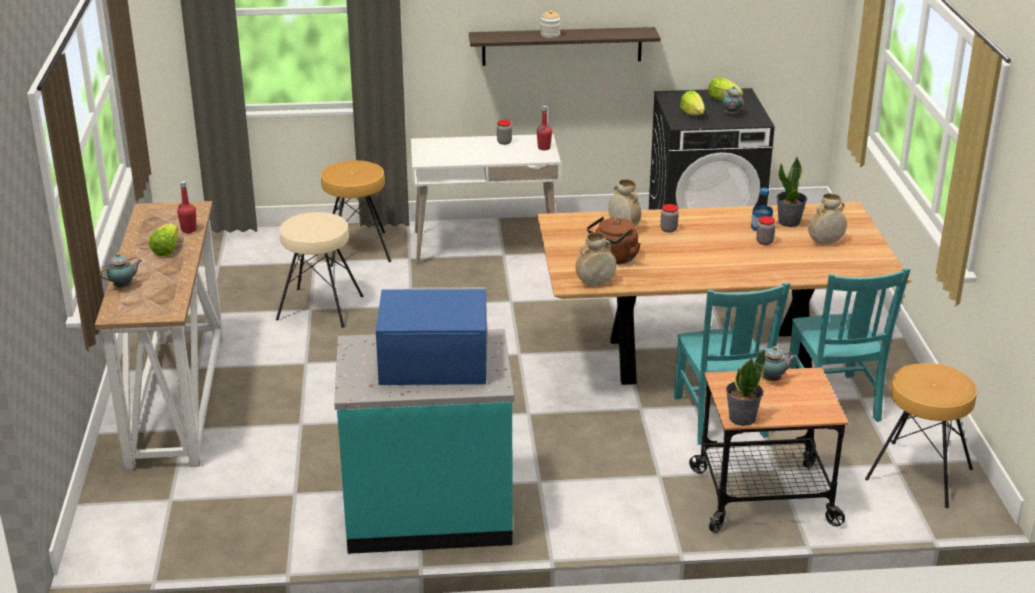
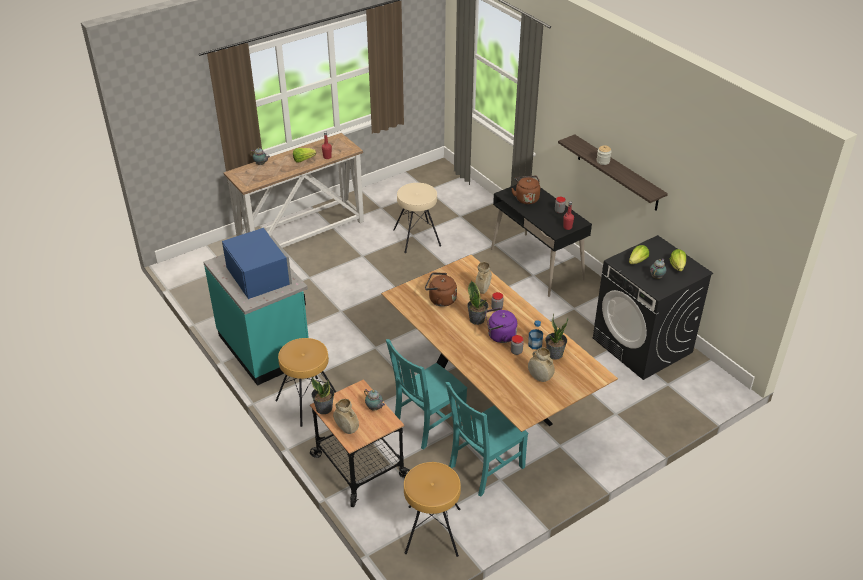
camera: 60 degrees right, 10 degrees up
brown stool [321,160,391,267] -> brown stool moved to [275,338,336,427]
white desk [411,134,561,264] -> black desk [491,184,592,297]
beige vase [575,232,617,286] -> beige vase moved to [333,399,359,434]
none -> potted plant [467,280,489,325]
none -> purple kettle [485,308,517,343]
none -> brown kettle [511,176,540,204]

